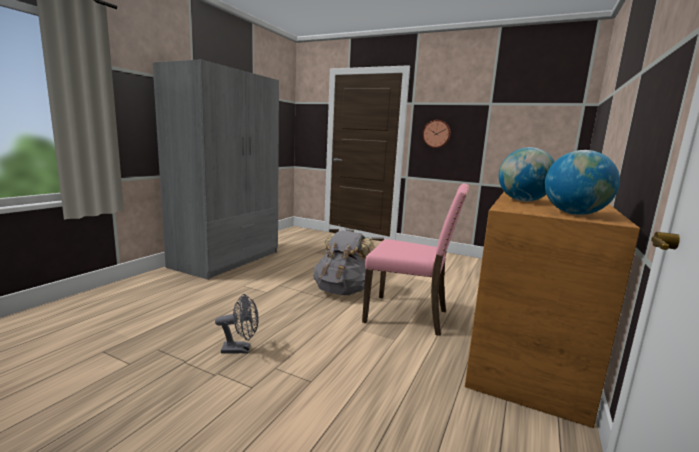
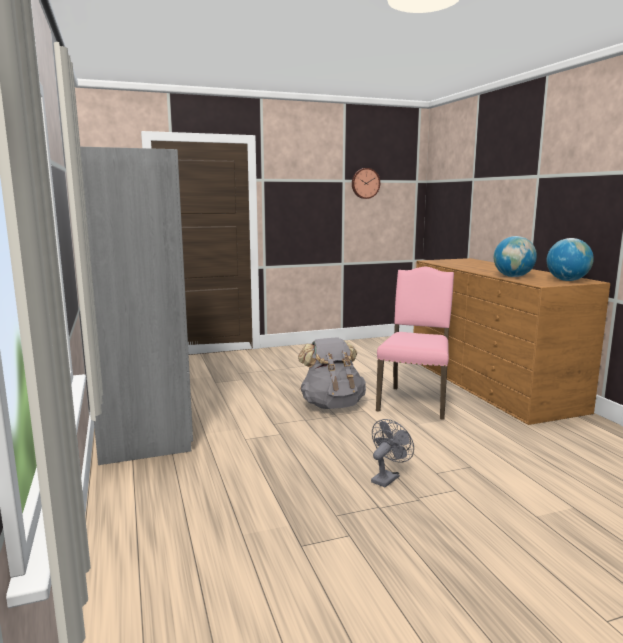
camera: 45 degrees left, 0 degrees up
pink chair [362,183,470,336] -> pink chair turned 45 degrees counterclockwise [376,266,454,420]
wall clock [423,120,451,148] -> wall clock moved to [352,168,380,199]

